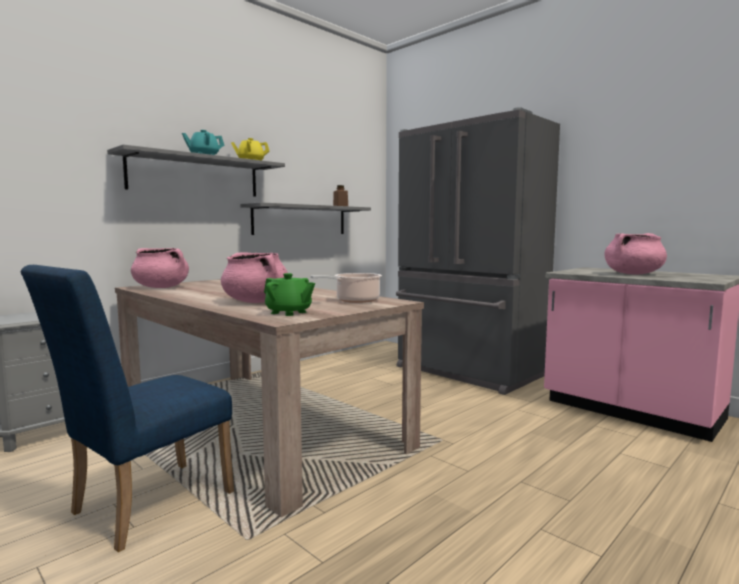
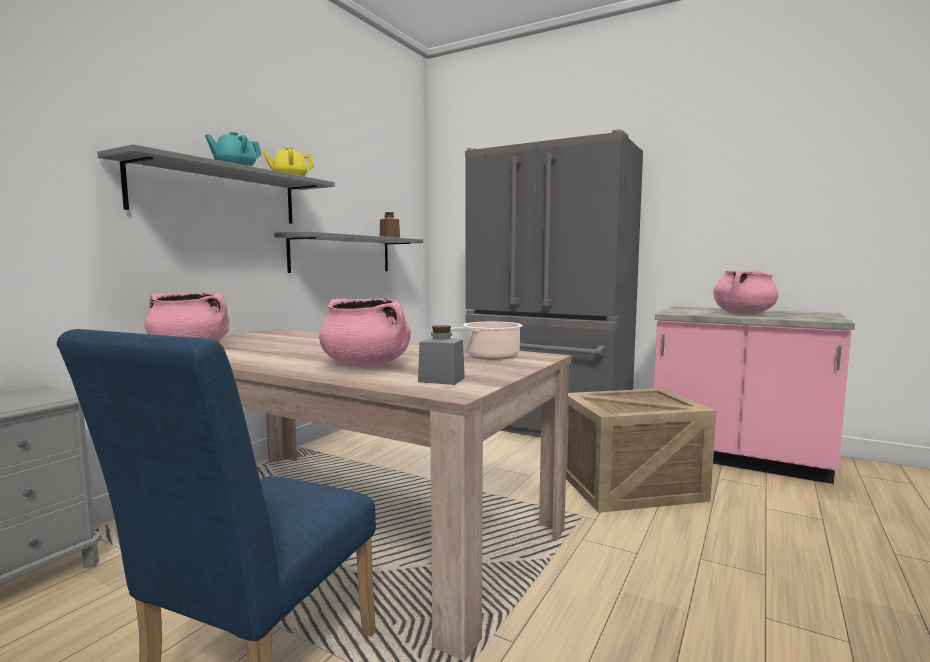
camera: 15 degrees left, 0 degrees up
green teapot [264,273,315,316] -> grey jar [418,325,465,385]
none -> crate [566,388,716,513]

